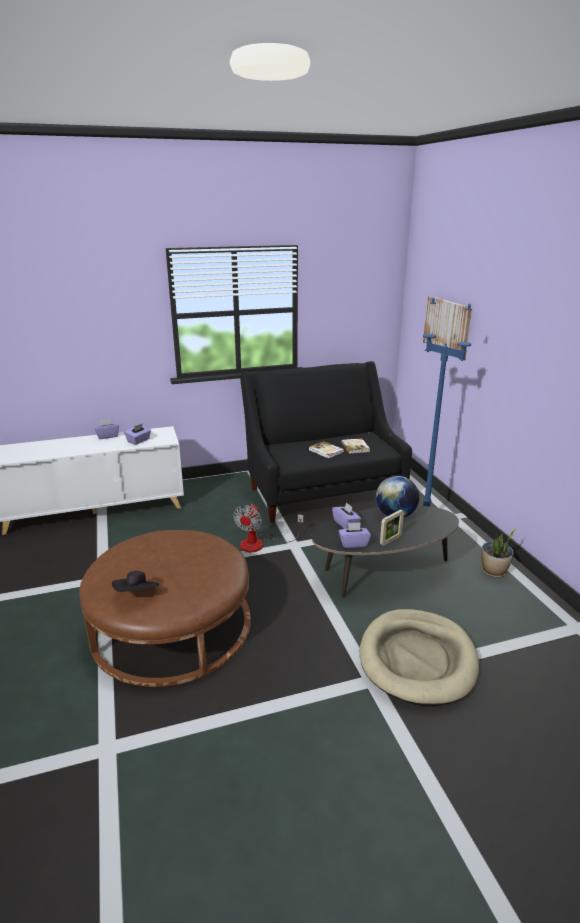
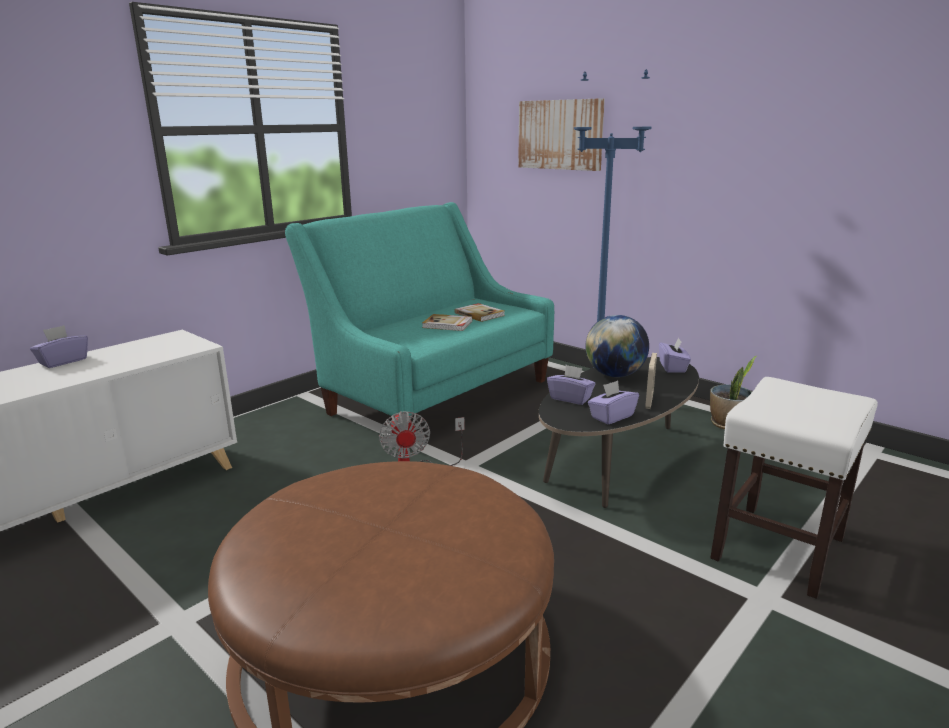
camera: 30 degrees left, 5 degrees down
black hat [112,571,159,592] -> none
purple tissue box [124,423,151,445] -> purple tissue box moved to [659,337,691,373]
black sofa [240,361,412,523] -> turquoise sofa [285,202,554,420]
beige dog bed [360,609,479,707] -> white stool [710,377,878,599]

